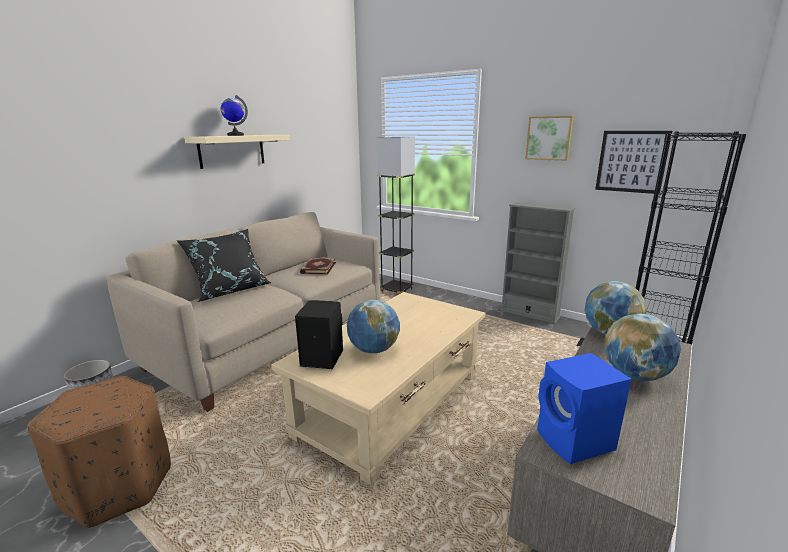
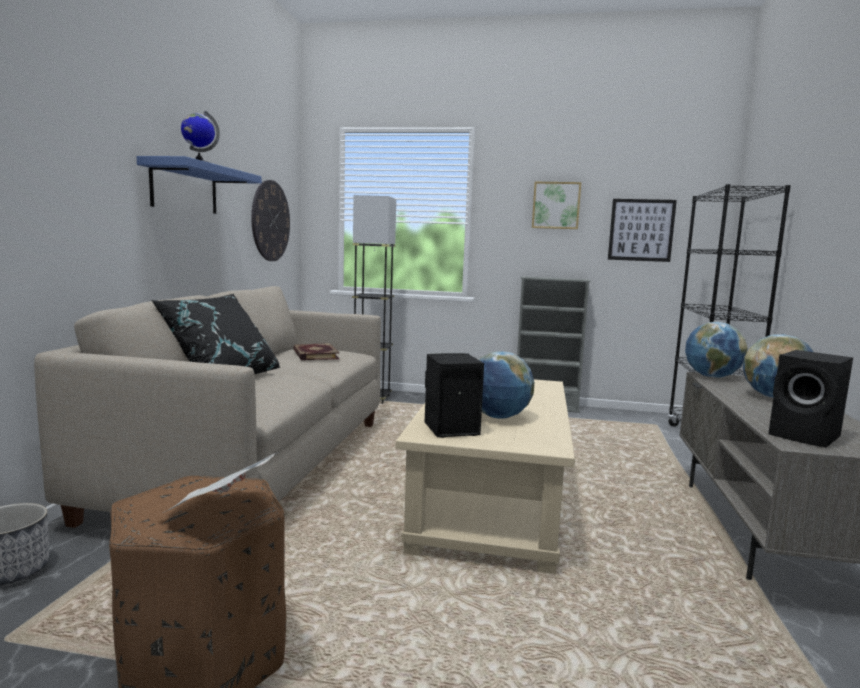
camera: 25 degrees left, 10 degrees down
beige shelf [184,135,290,169] -> blue shelf [137,156,262,214]
blue speaker [537,353,631,464] -> black speaker [768,350,853,448]
none -> newspaper [163,452,279,513]
none -> wall clock [251,180,290,261]

